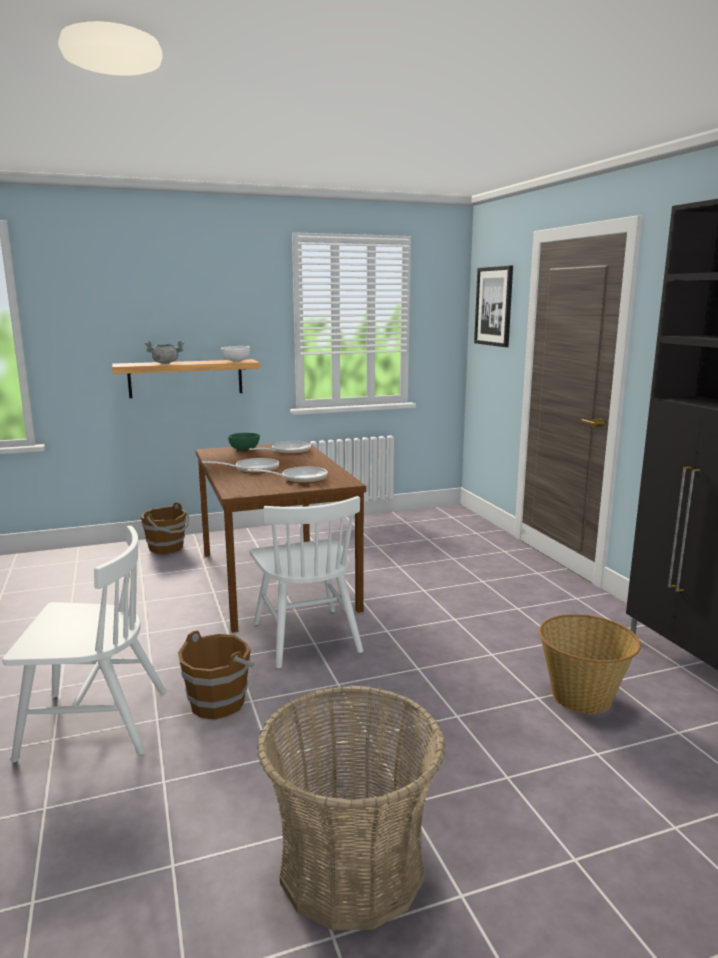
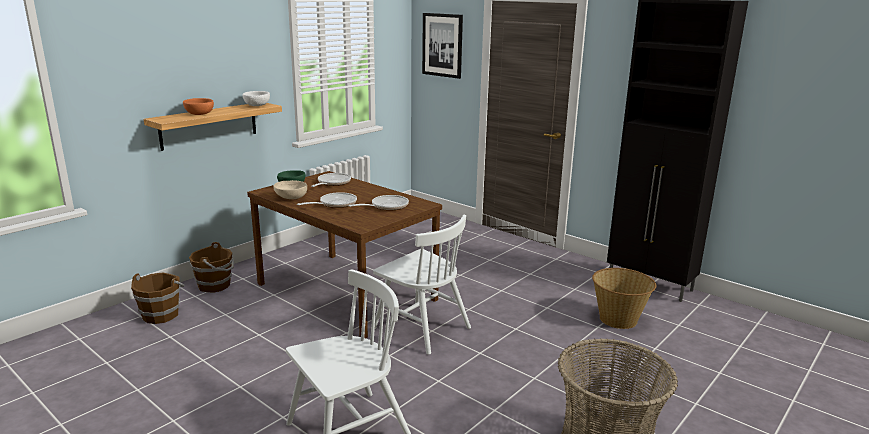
camera: 30 degrees left, 5 degrees up
grey cooking pot [145,341,184,364] -> orange bowl [183,98,214,115]
brown bucket [178,630,254,719] -> brown bucket moved to [131,272,185,324]
none -> beige bowl [273,180,307,199]

